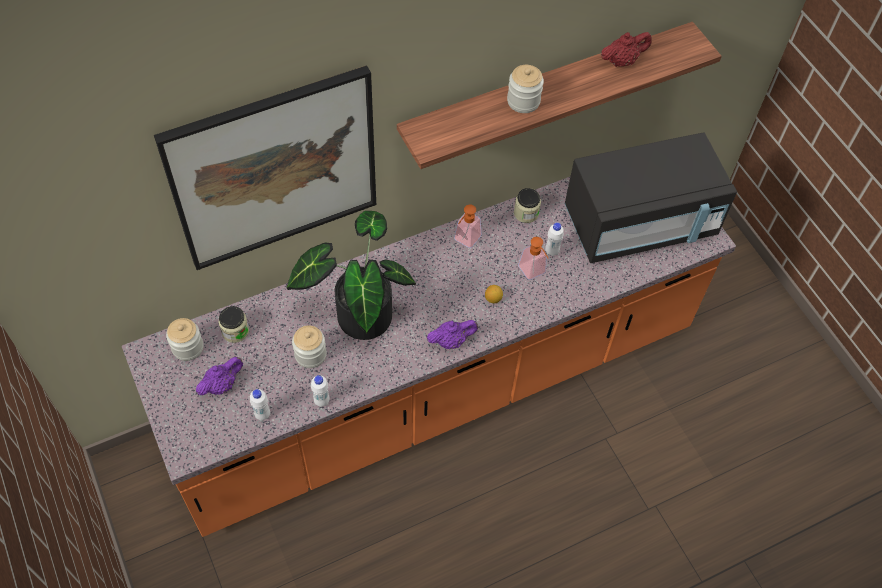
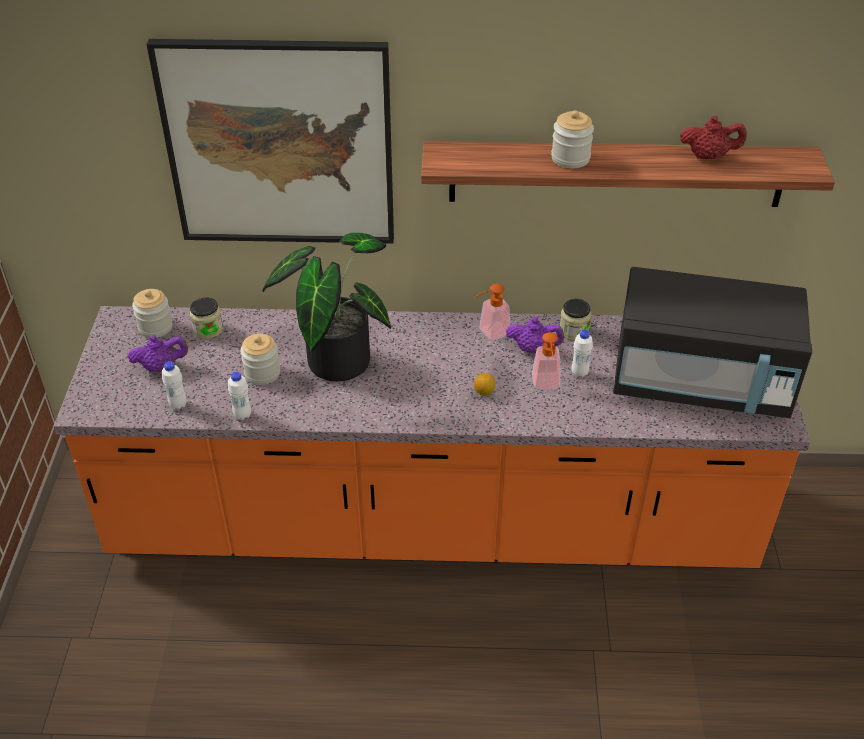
camera: 30 degrees right, 15 degrees down
purple teapot [427,320,478,349] -> purple teapot moved to [506,317,564,354]

